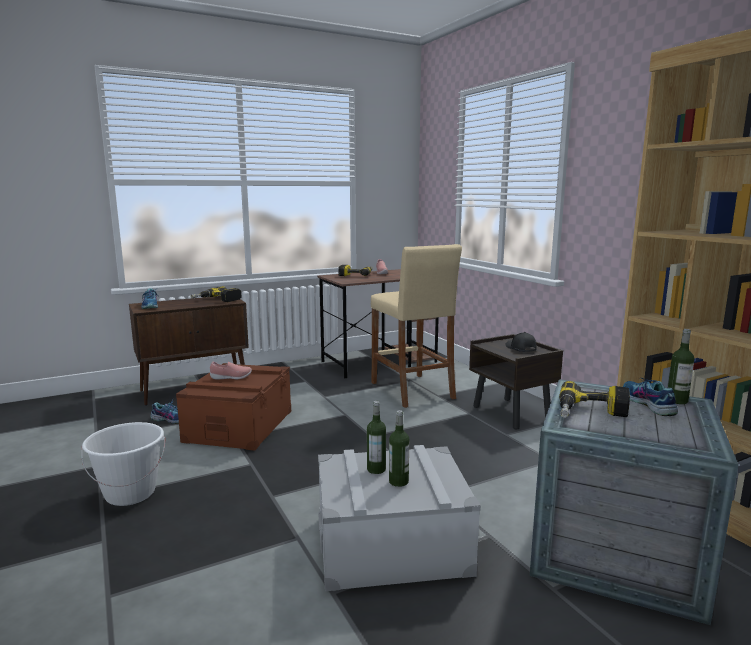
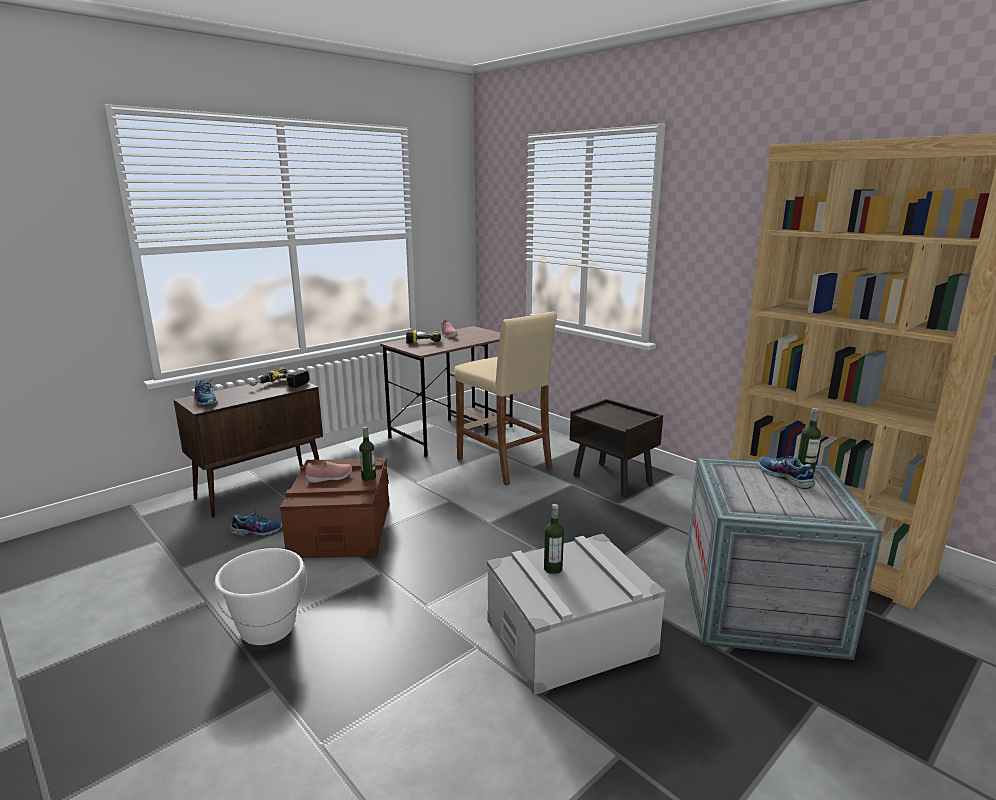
camera: 15 degrees left, 5 degrees up
bottle [389,410,409,487] -> bottle moved to [359,427,376,481]
black cap [505,332,537,352] -> none
power drill [559,381,630,418] -> none

